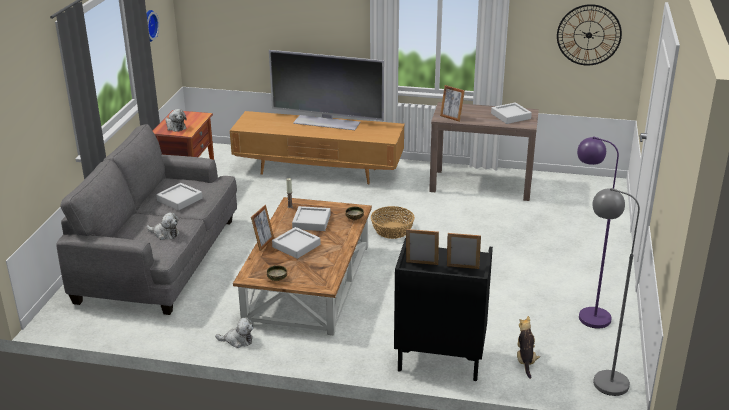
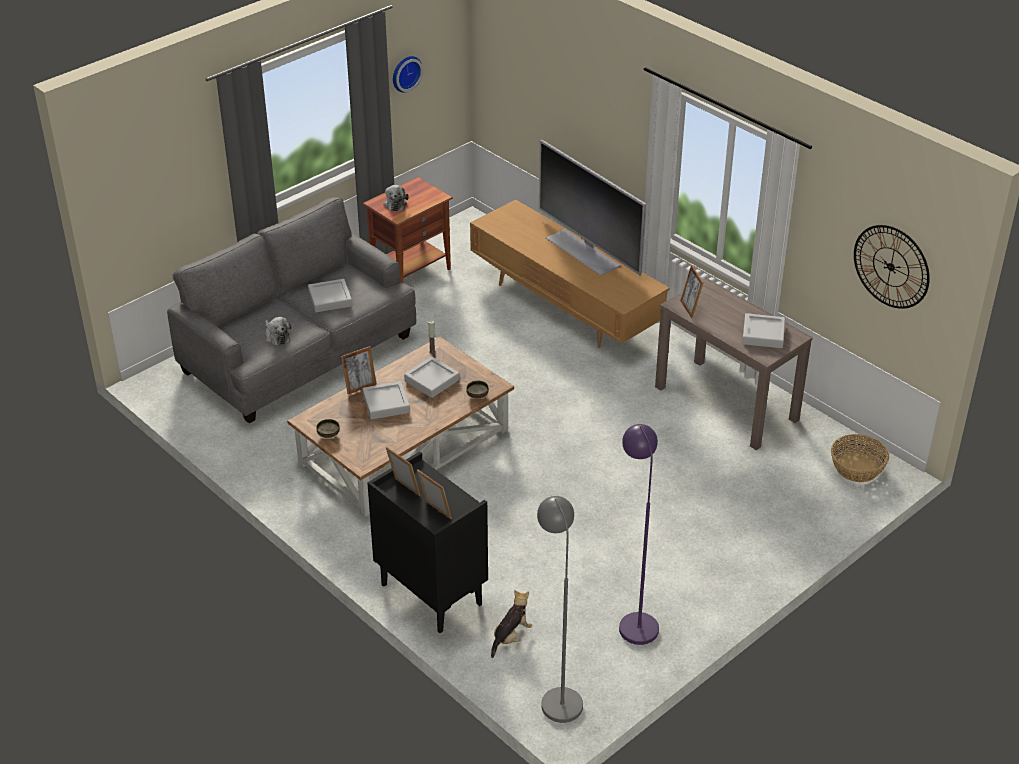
camera: 35 degrees right, 10 degrees up
plush toy [215,317,254,348] -> none
basket [371,206,415,239] -> basket moved to [831,434,889,482]

